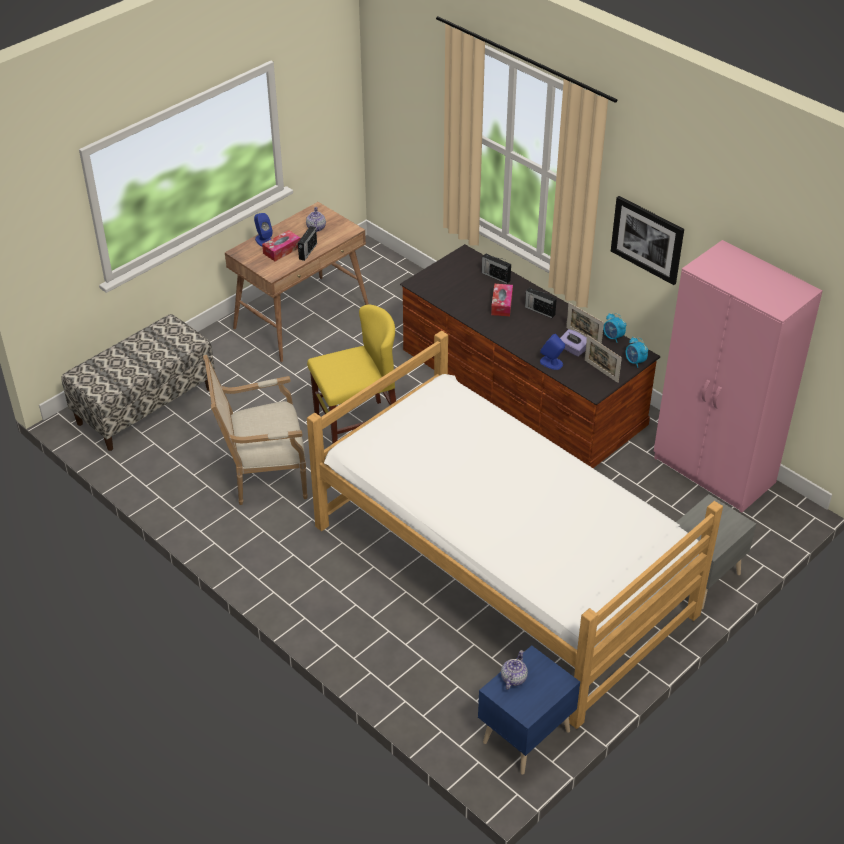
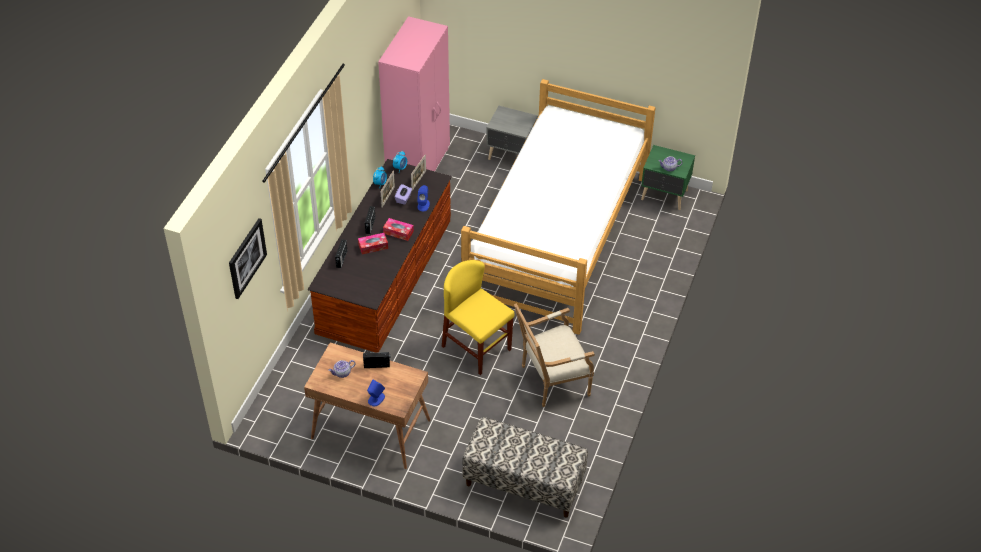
camera: 115 degrees left, 5 degrees up
armchair [203,355,308,505] -> armchair turned 105 degrees clockwise [514,303,595,407]
tissue box [262,230,301,261] -> tissue box moved to [383,218,414,241]
blue nightstand [478,645,580,775] -> green nightstand [641,145,695,210]
picture [611,196,684,285] -> picture moved to [229,218,267,299]

